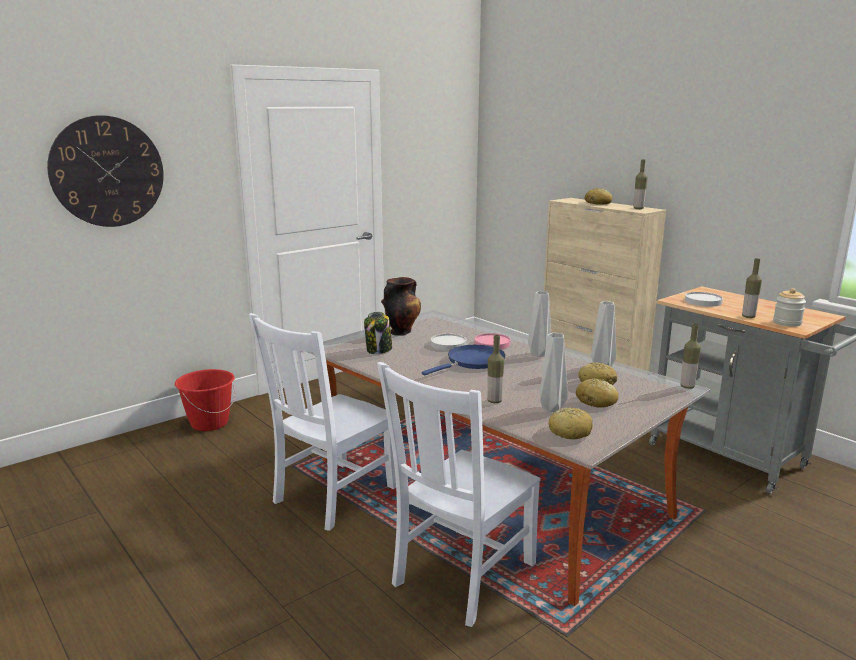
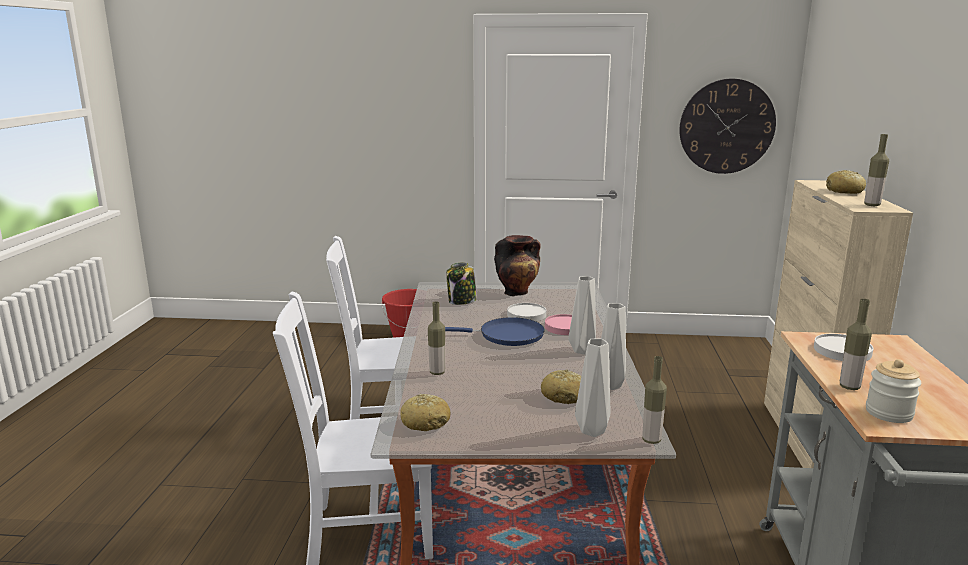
camera: 45 degrees right, 0 degrees up
wall clock [47,115,164,227] -> wall clock moved to [679,79,776,174]
grey vase [540,333,568,412] -> grey vase moved to [575,339,610,437]
bread [576,379,619,408] -> none

